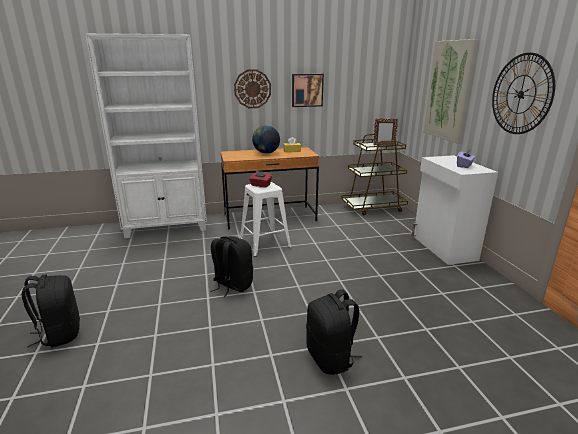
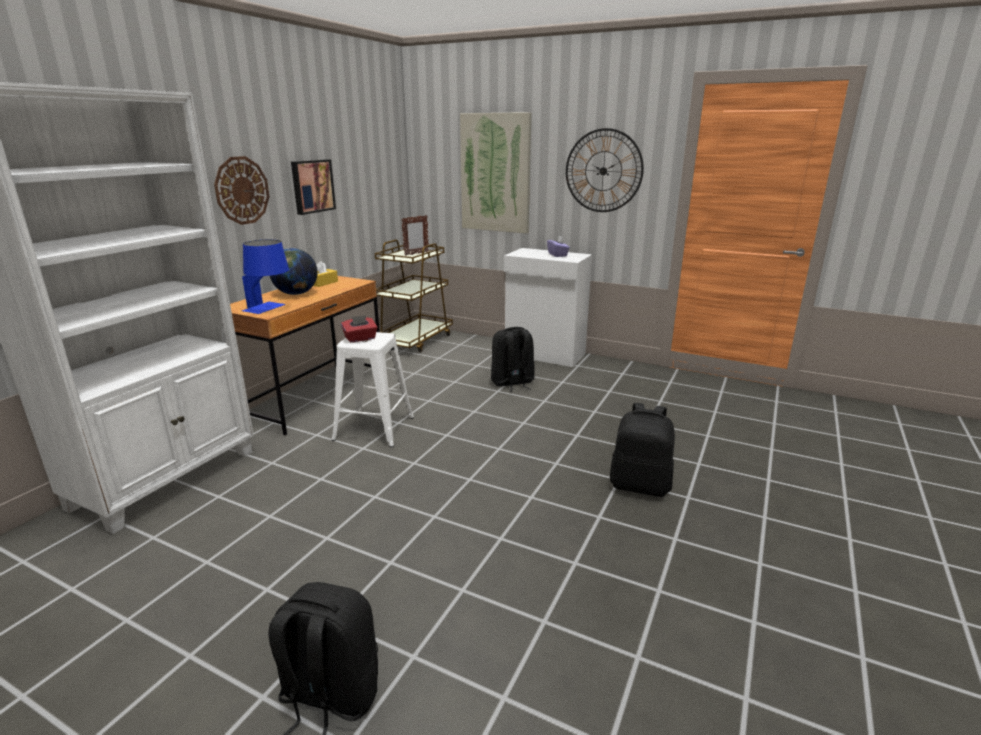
camera: 50 degrees left, 0 degrees up
black backpack [210,236,253,298] -> black backpack moved to [491,327,534,392]
none -> blue table lamp [242,240,289,314]

